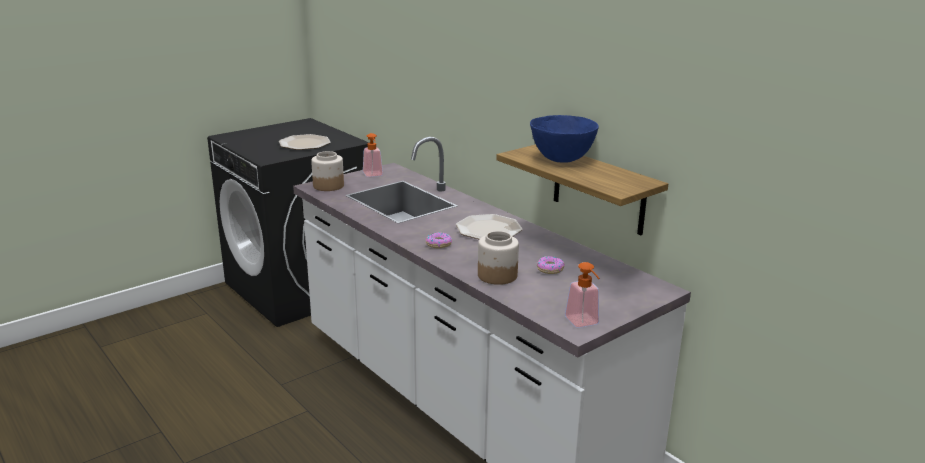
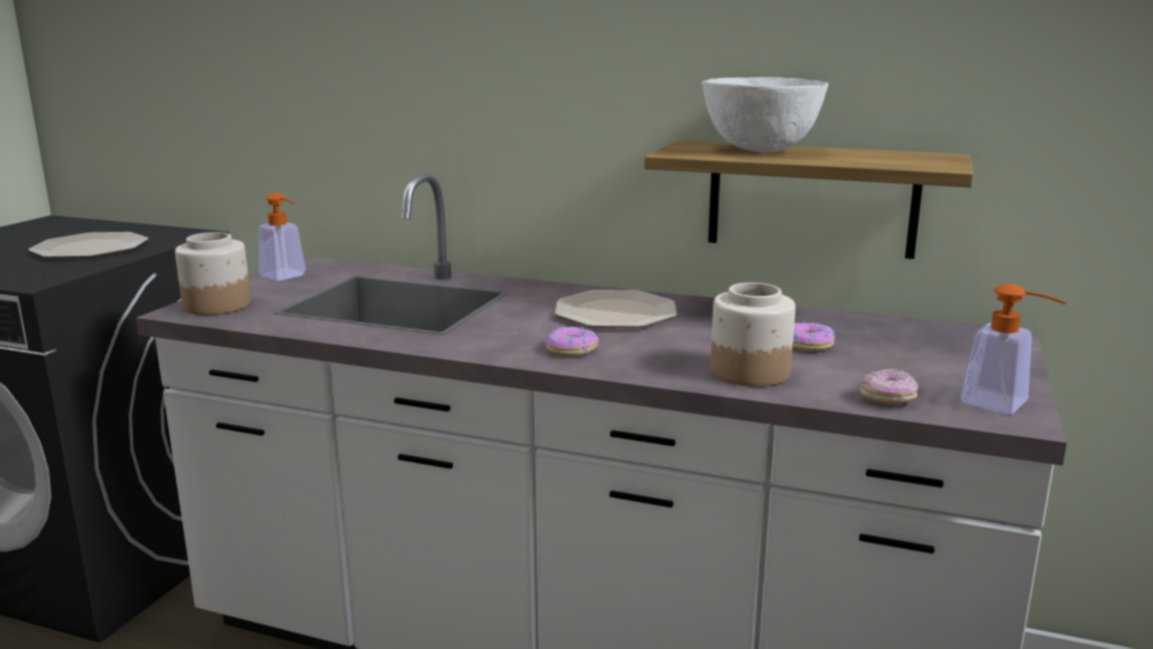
camera: 30 degrees left, 5 degrees down
blue bowl [530,115,599,163] -> white bowl [702,77,828,153]
none -> donut [861,368,918,404]

